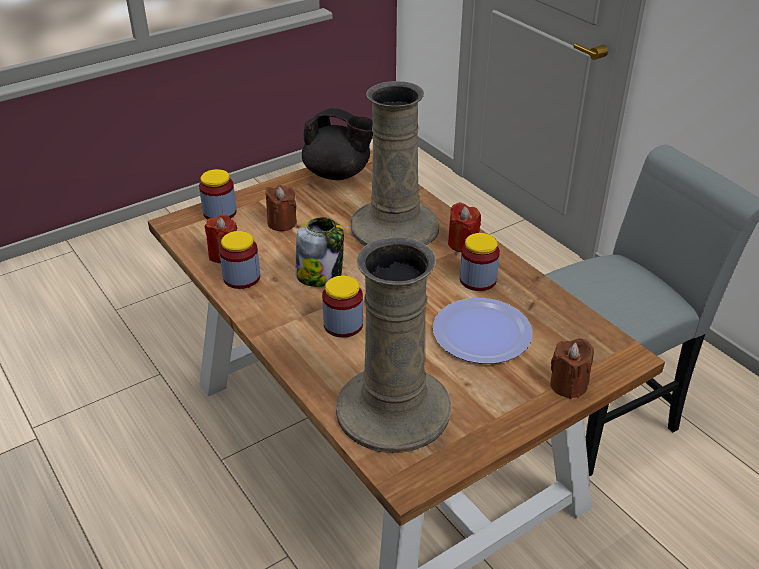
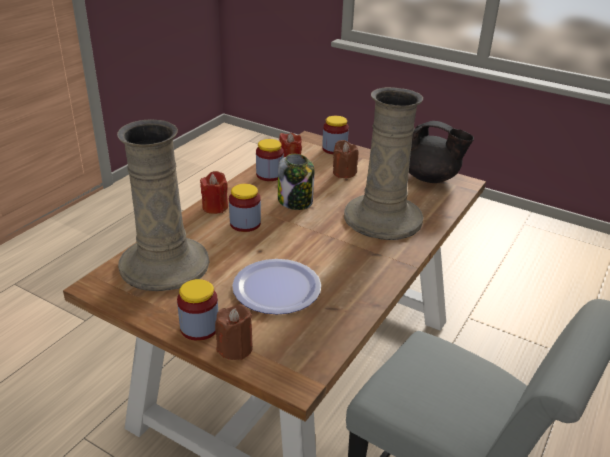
camera: 65 degrees right, 5 degrees down
black teapot [302,108,373,180] -> black teapot turned 60 degrees counterclockwise [409,121,474,183]
red candle [448,202,481,252] -> red candle moved to [200,171,228,214]
jar [460,233,500,291] -> jar moved to [177,279,218,341]

